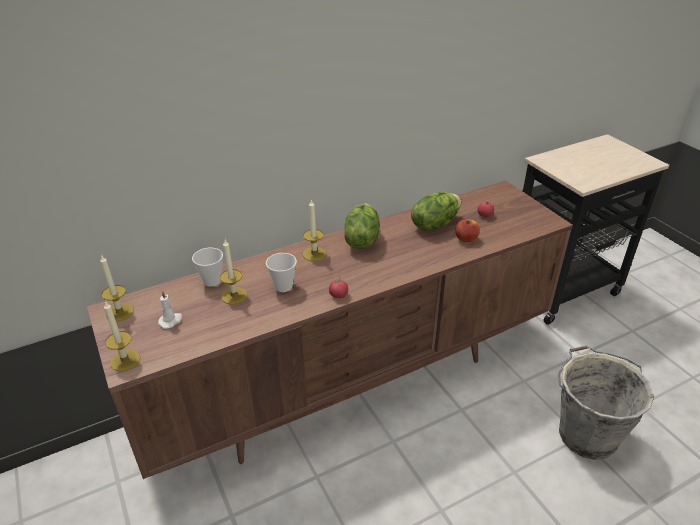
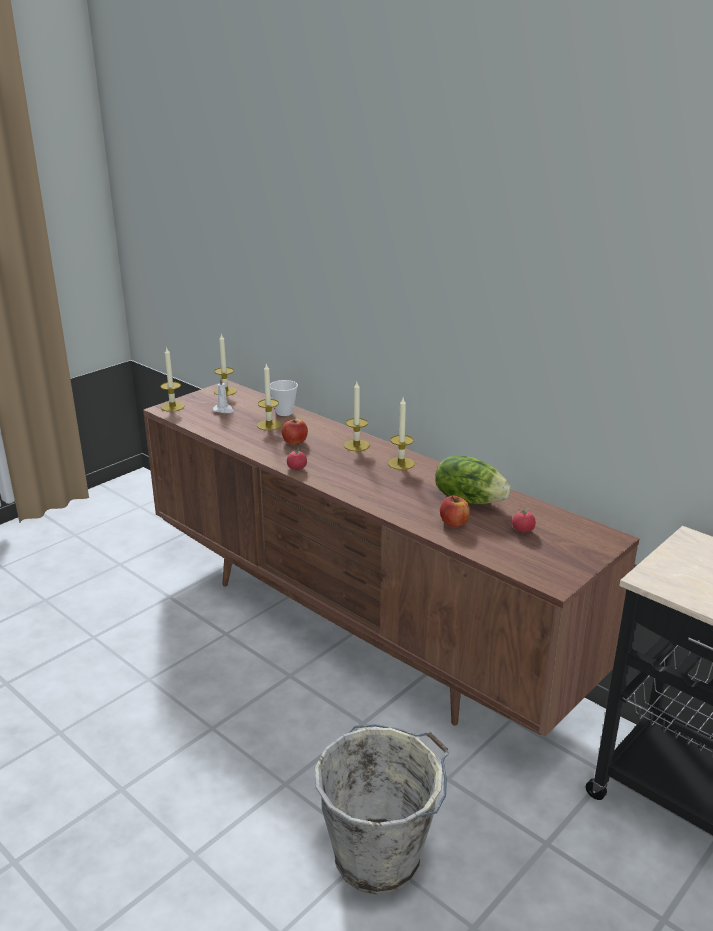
camera: 70 degrees right, 10 degrees down
cup [266,253,297,292] -> apple [282,419,308,445]
lettuce [344,204,380,249] -> candle [388,398,415,470]

